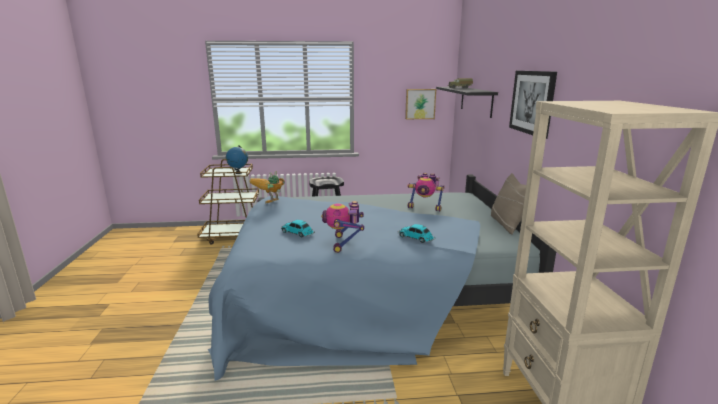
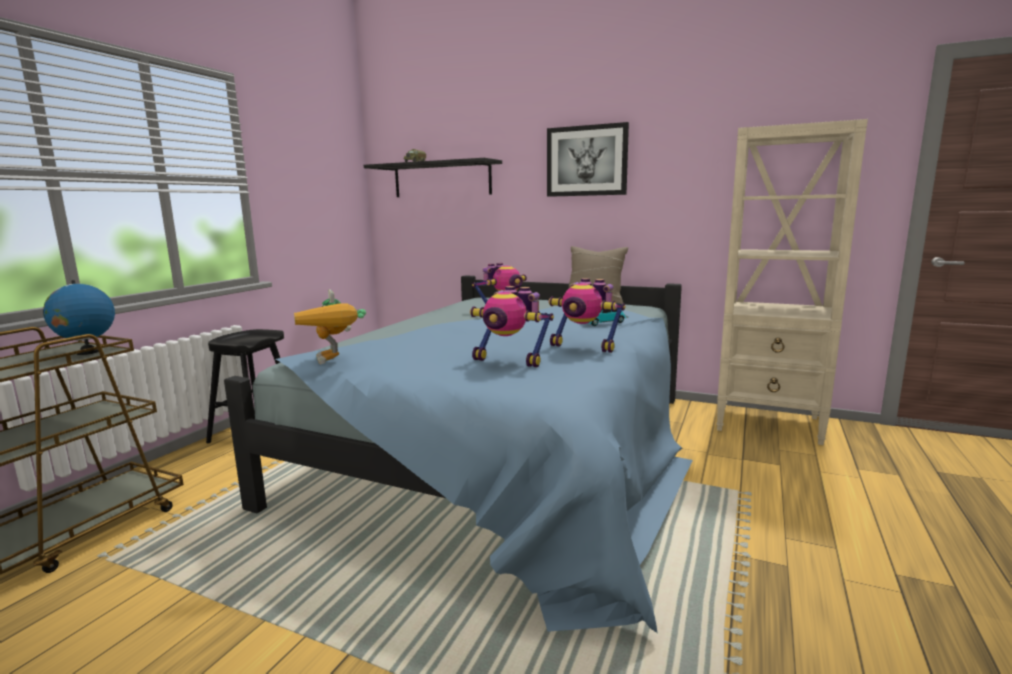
camera: 60 degrees left, 5 degrees down
toy car [281,220,315,237] -> toy robot [470,286,554,367]
picture [405,89,436,119] -> none

